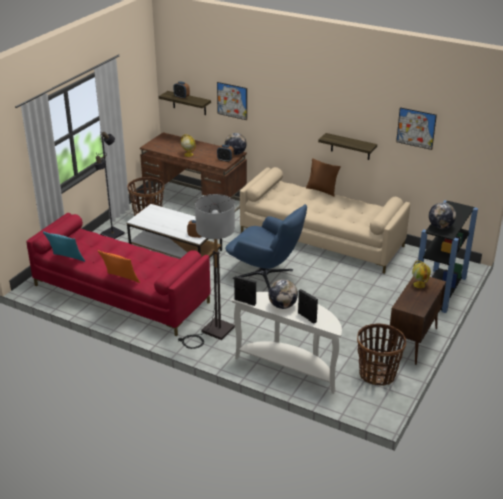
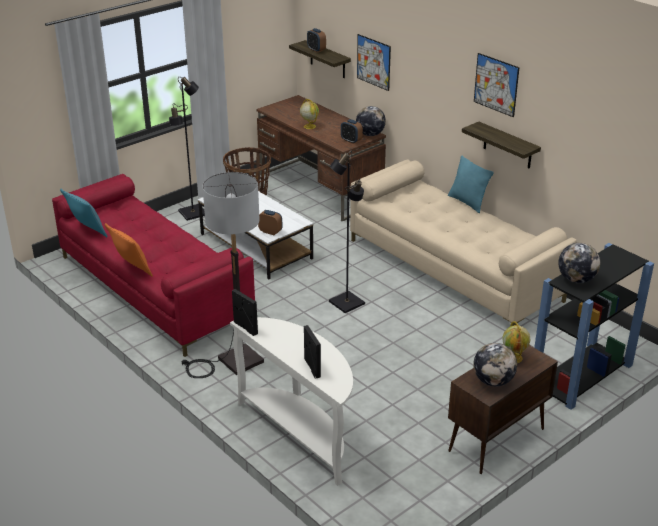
camera: 20 degrees right, 0 degrees up
blue armchair [226,204,307,290] -> black floor lamp [329,150,365,313]
globe [268,279,298,309] -> globe moved to [473,343,517,387]
brown pillow [306,158,341,197] -> turquoise pillow [448,155,494,213]
basket [357,324,406,386] -> none
picture [396,107,437,150] -> picture moved to [474,53,520,117]

